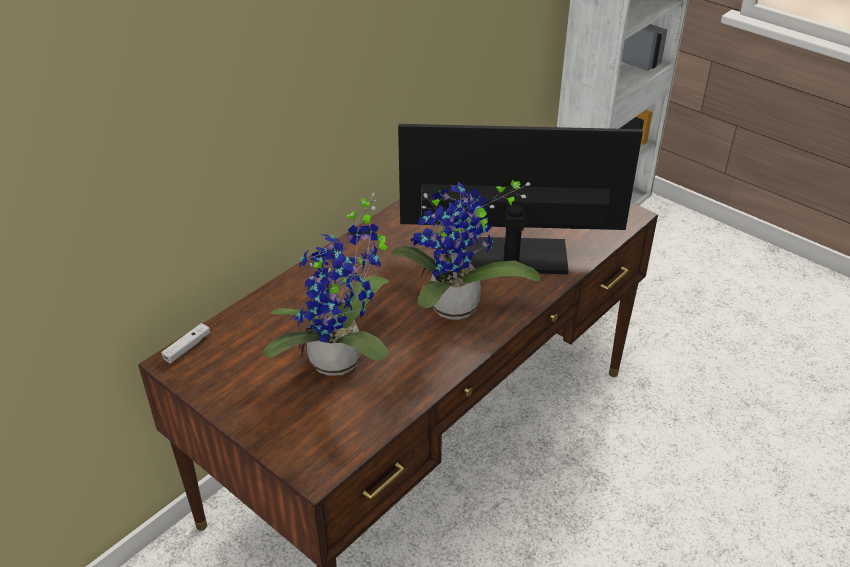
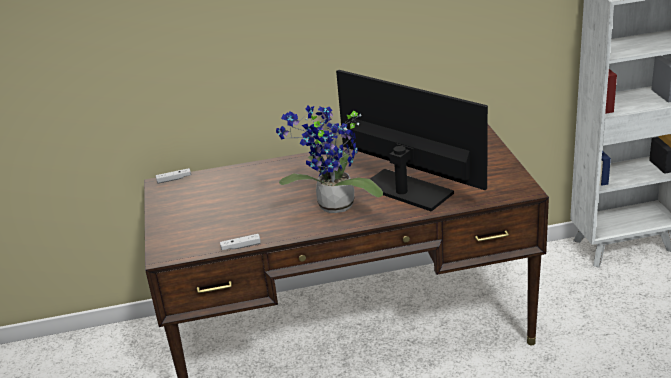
camera: 40 degrees right, 10 degrees down
potted plant [264,192,390,376] -> none
none -> white game controller [220,234,261,250]

